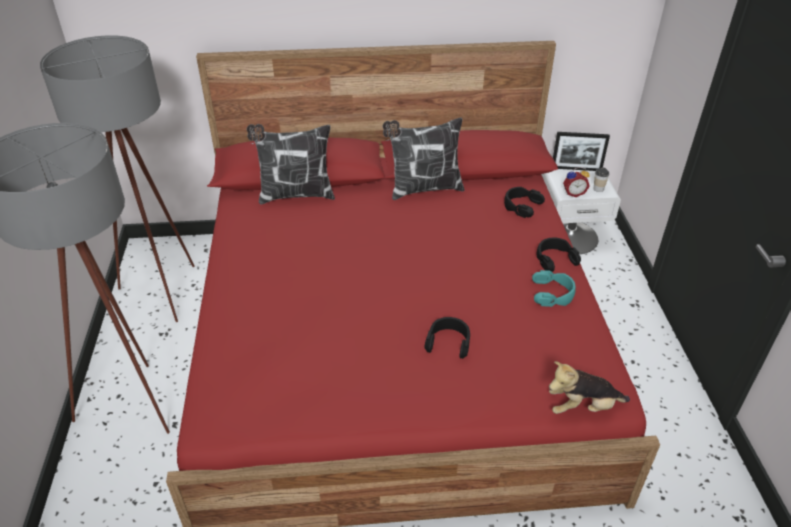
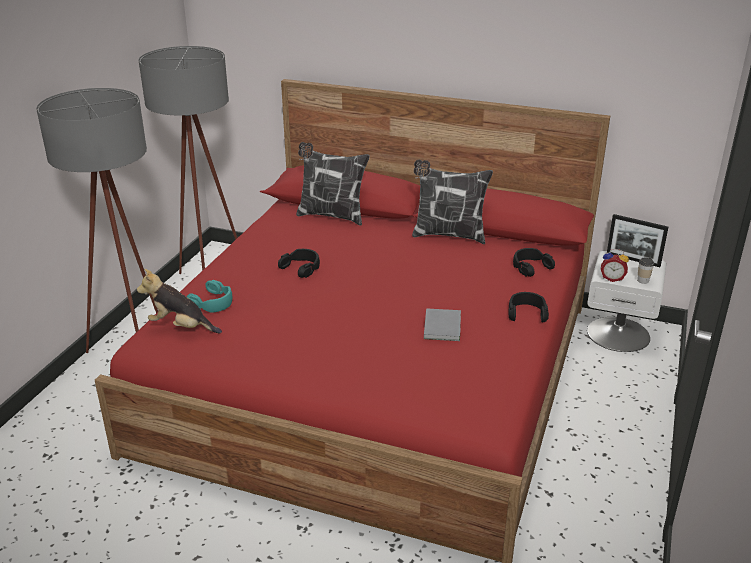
camera: 25 degrees right, 10 degrees down
black headphones [424,317,470,359] -> black headphones moved to [278,249,320,278]
turquoise headphones [532,270,576,307] -> turquoise headphones moved to [187,280,232,313]
plush toy [549,361,630,414] -> plush toy moved to [137,269,222,334]
none -> grey book [424,308,461,341]

